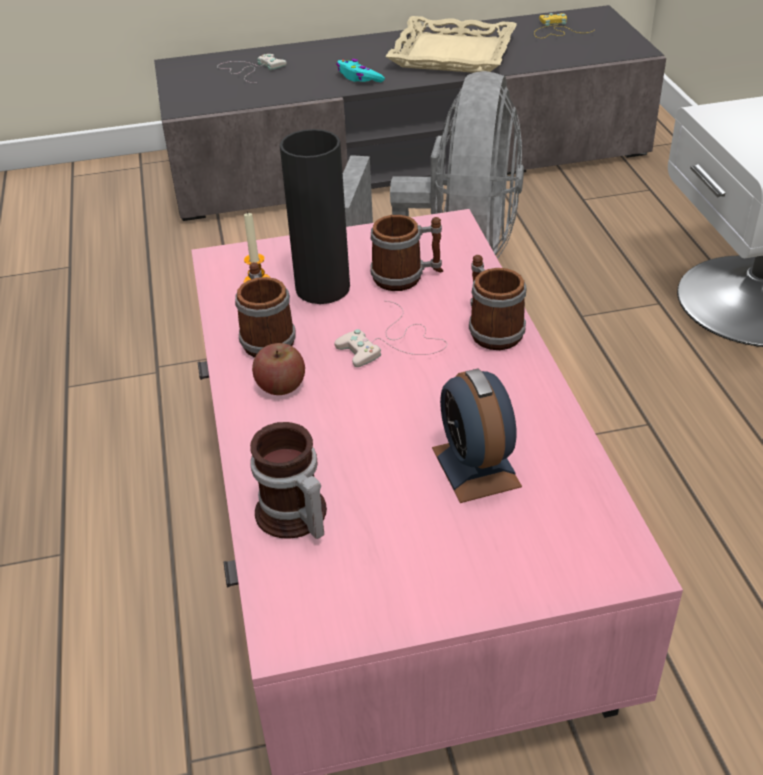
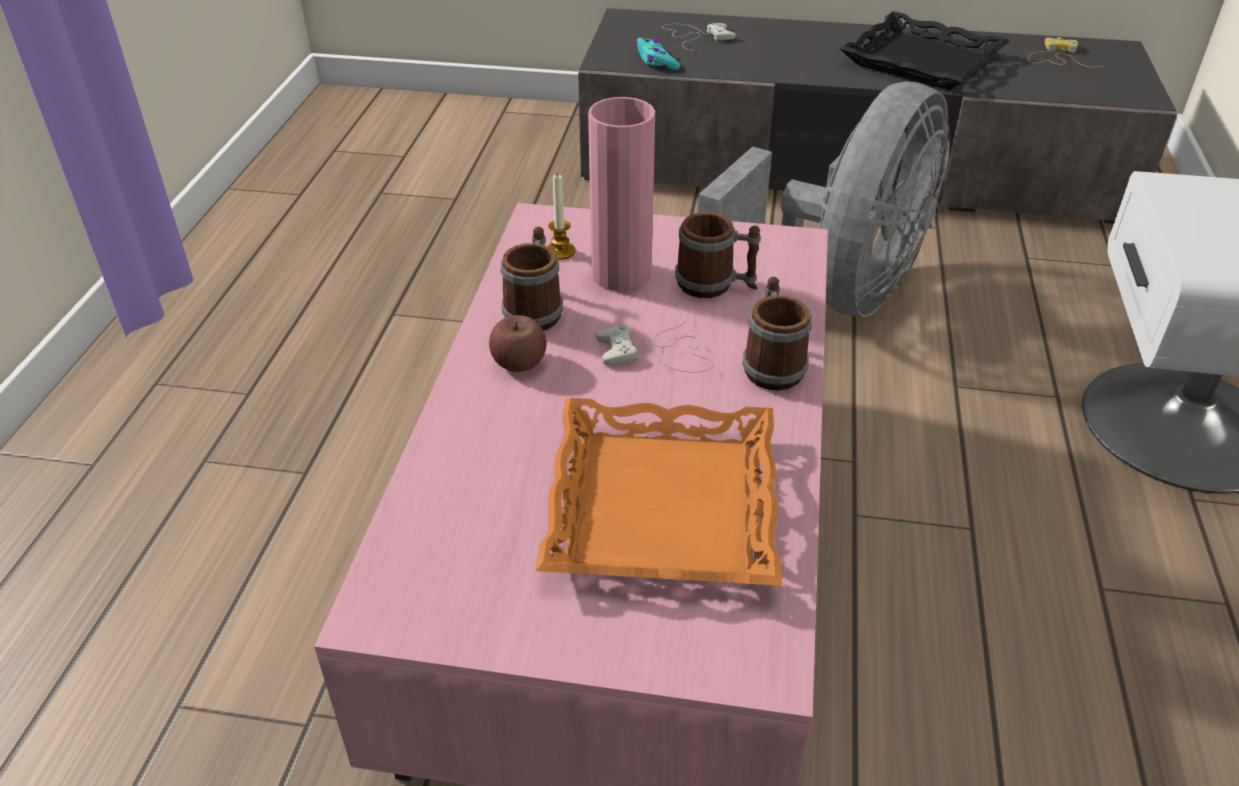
camera: 20 degrees right, 0 degrees up
mug [250,422,327,539] -> none
black vase [280,129,350,304] -> pink vase [588,97,655,291]
turquoise game controller [336,59,385,82] -> turquoise game controller moved to [636,38,680,70]
beige tray [385,16,517,73] -> black tray [840,11,1009,90]
alarm clock [432,369,522,503] -> orange tray [535,398,782,586]

